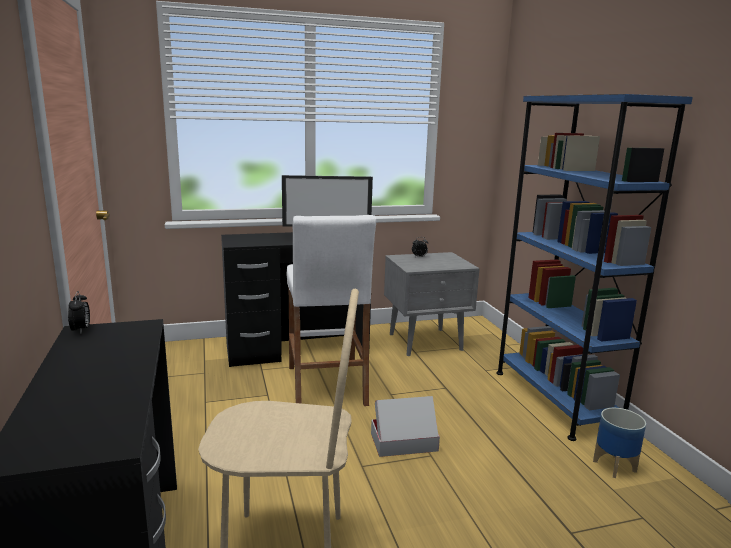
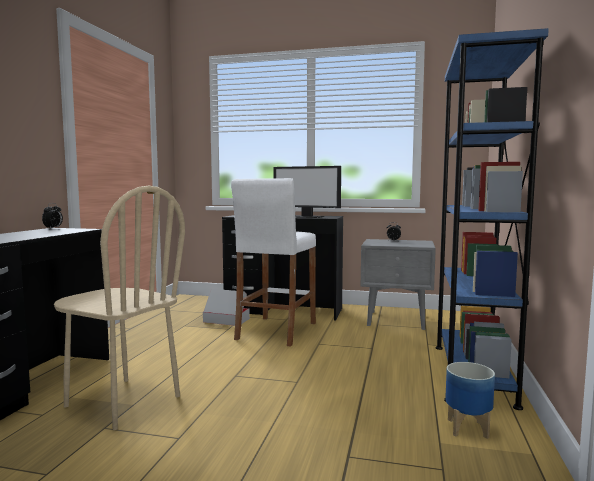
camera: 30 degrees right, 10 degrees down
cardboard box [371,396,440,457] -> cardboard box moved to [203,289,250,326]

